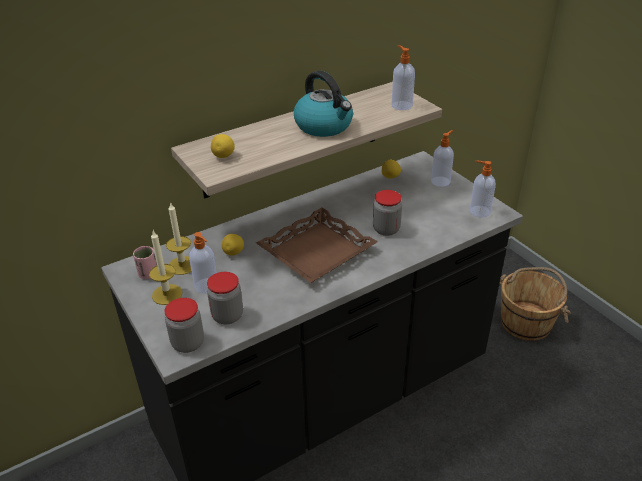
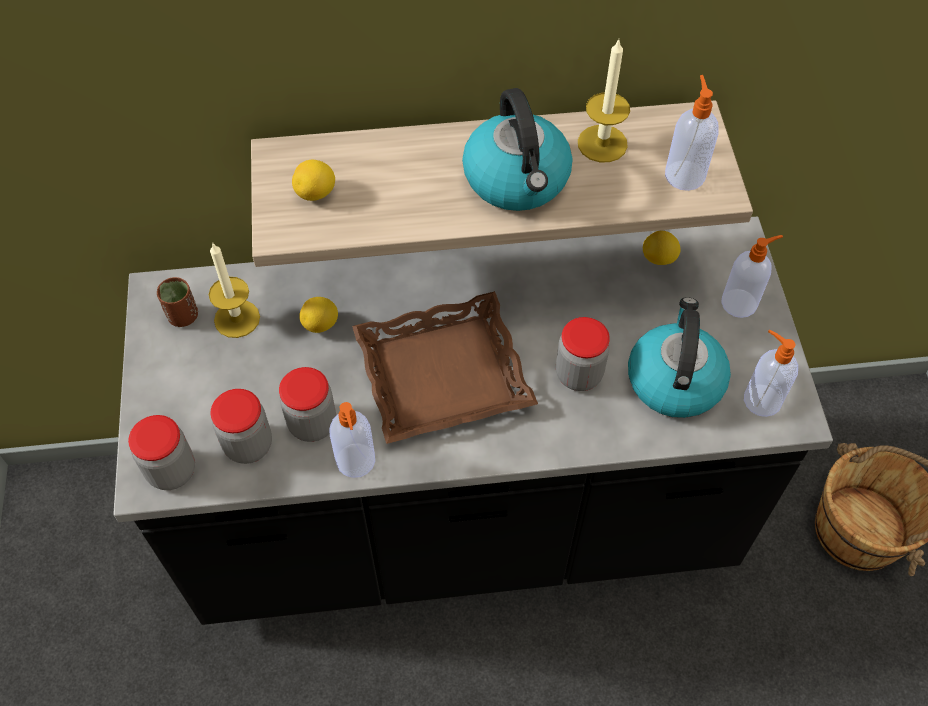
camera: 25 degrees right, 20 degrees up
pink cup [133,246,157,279] -> brown cup [157,277,198,327]
candle [149,231,182,305] -> candle moved to [578,40,630,162]
soap dispenser [189,232,217,294] -> soap dispenser moved to [329,402,375,478]
none -> jar [279,367,336,442]
none -> kettle [628,297,731,418]

